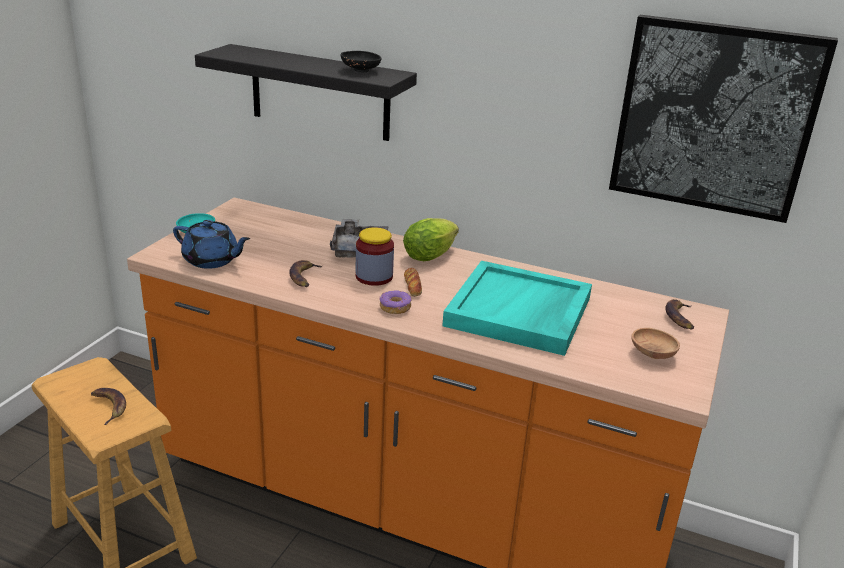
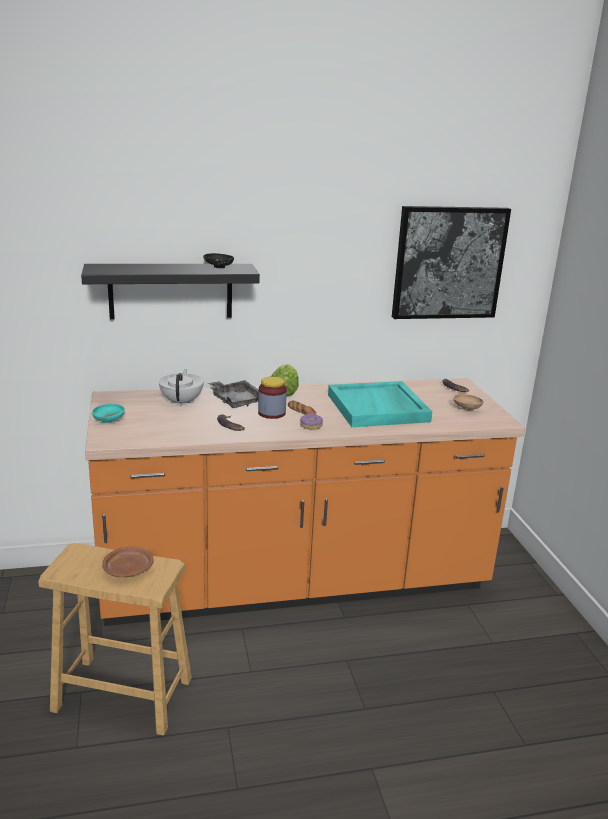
camera: 35 degrees left, 5 degrees down
banana [91,388,126,425] -> brown plate [102,547,153,577]
blue teapot [173,220,250,269] -> none
none -> white teapot [159,369,204,407]

